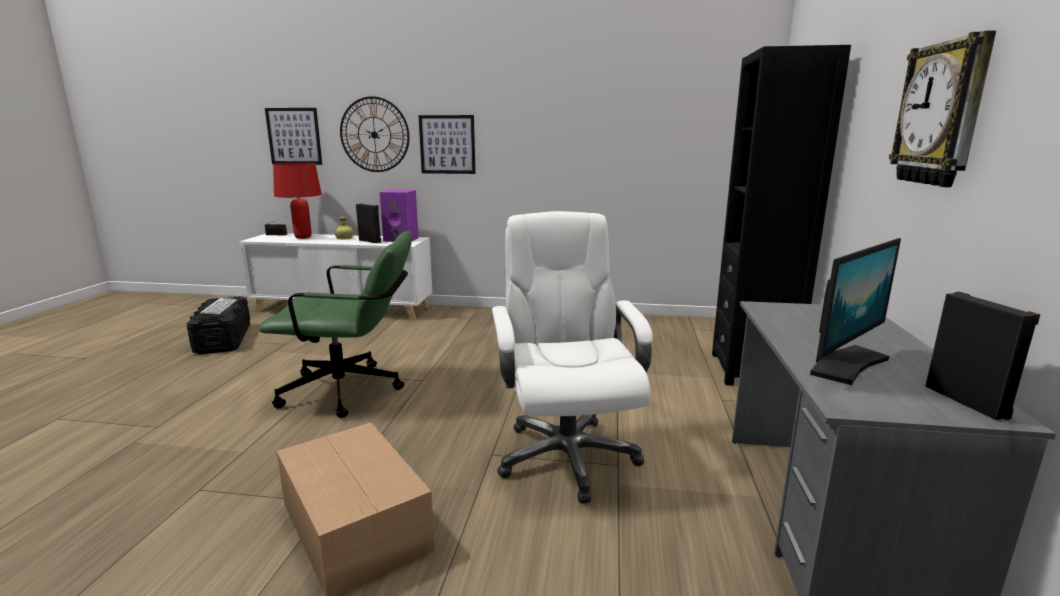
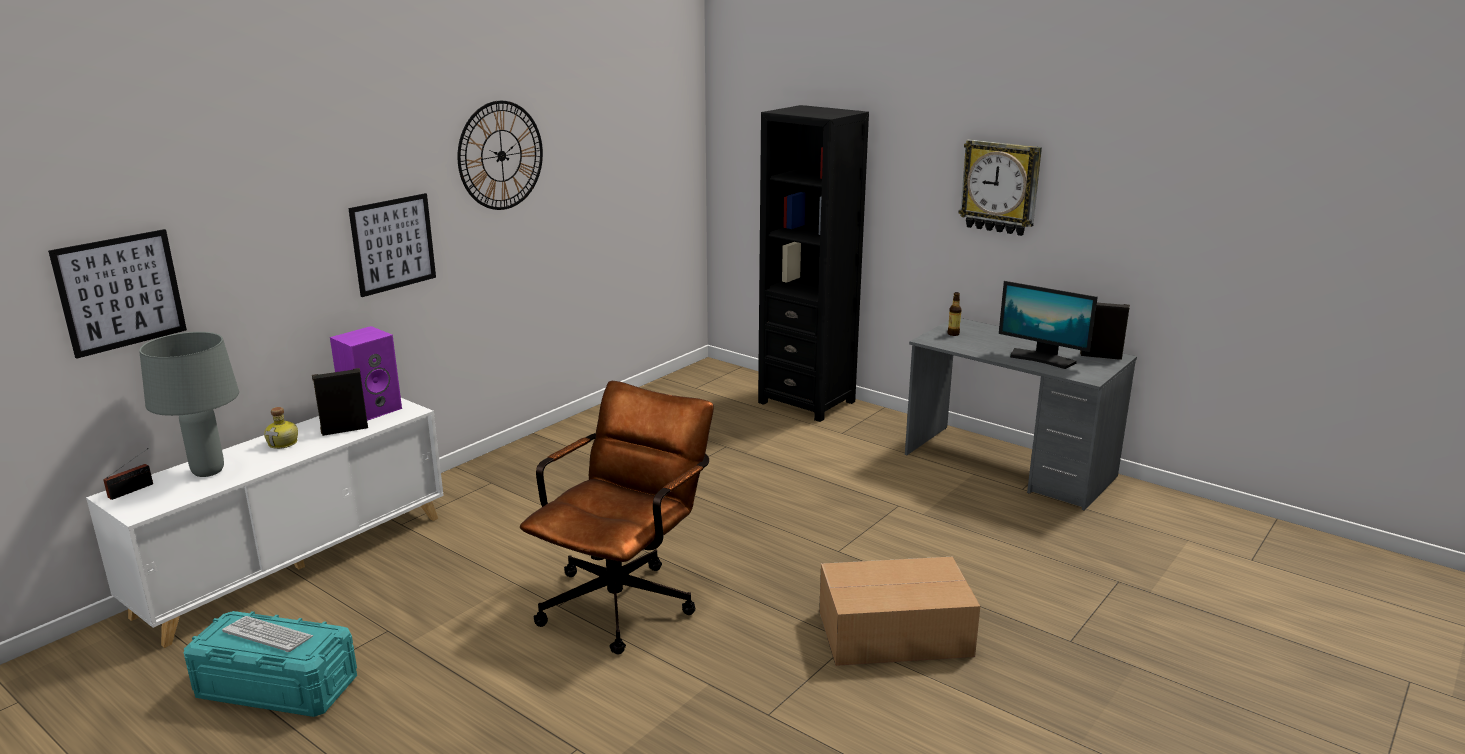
camera: 60 degrees left, 5 degrees up
black storage box [187,296,250,354] -> turquoise storage box [183,611,357,717]
green office chair [259,231,412,418] -> brown office chair [520,381,714,655]
red table lamp [273,163,322,239] -> grey table lamp [139,332,239,477]
wall clock [340,96,409,172] -> wall clock moved to [457,101,543,210]
white office chair [492,211,653,504] -> none
monitor [810,238,901,385] -> monitor turned 135 degrees clockwise [999,281,1098,369]
none -> bottle [947,292,962,336]

